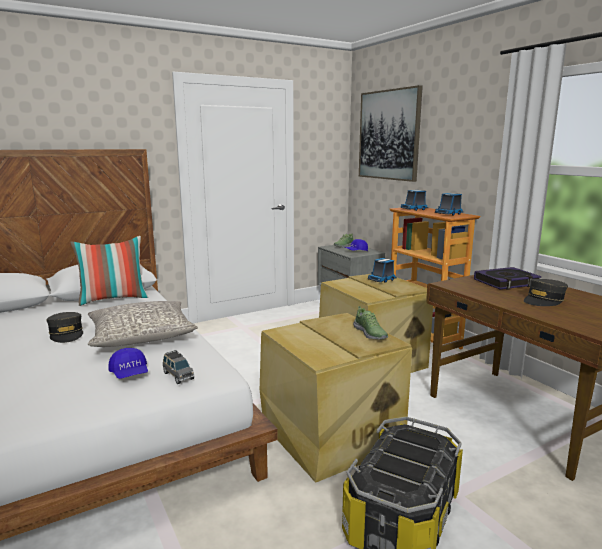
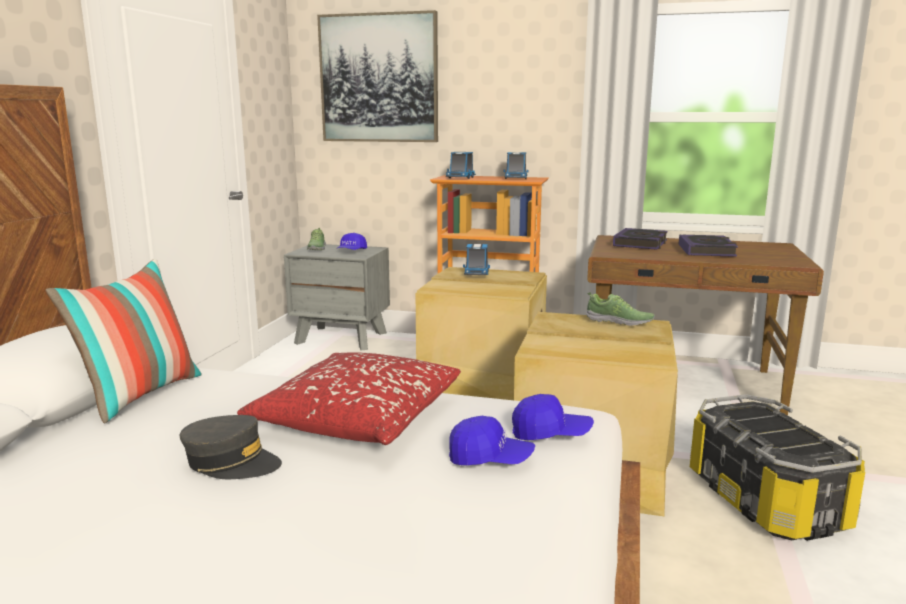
camera: 45 degrees left, 0 degrees up
grey pillow [88,301,198,347] -> red pillow [237,352,461,445]
grey toy car [163,350,194,384] -> blue cap [512,394,594,440]
grey cap [524,279,568,306] -> book [679,234,738,257]

